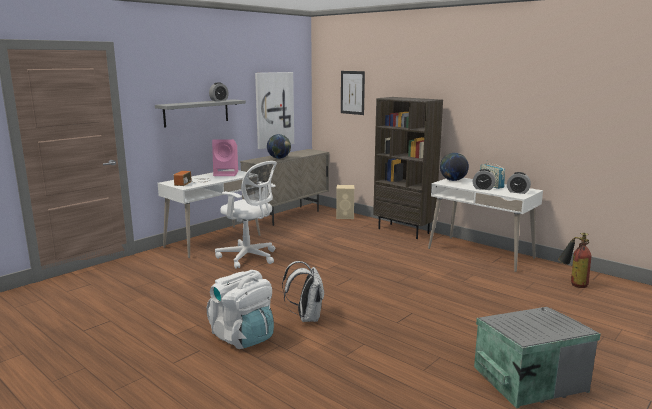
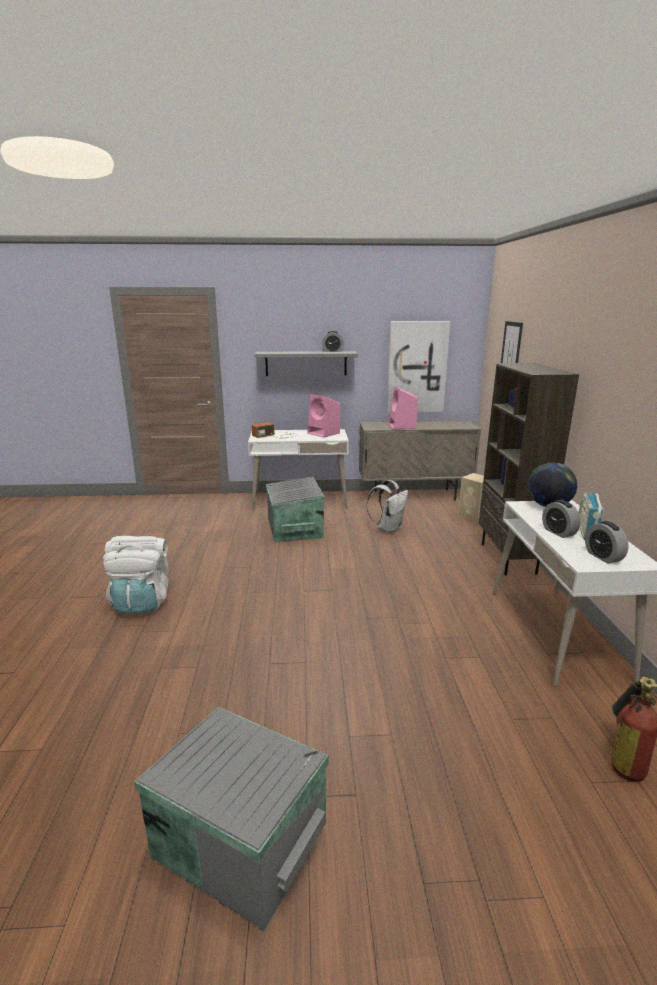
camera: 45 degrees right, 5 degrees up
white office chair [215,161,277,269] -> grey storage box [266,477,325,542]
globe [267,134,291,159] -> pink speaker [388,386,418,429]
white backpack [282,261,324,322] -> white backpack moved to [366,480,408,534]

